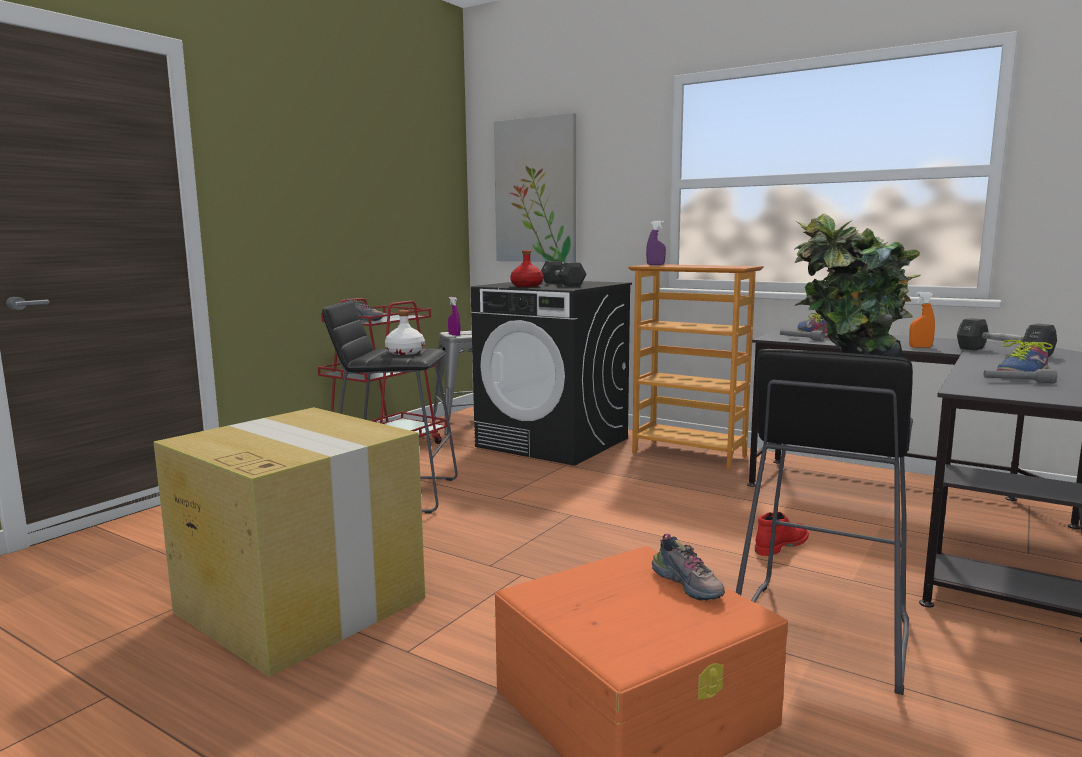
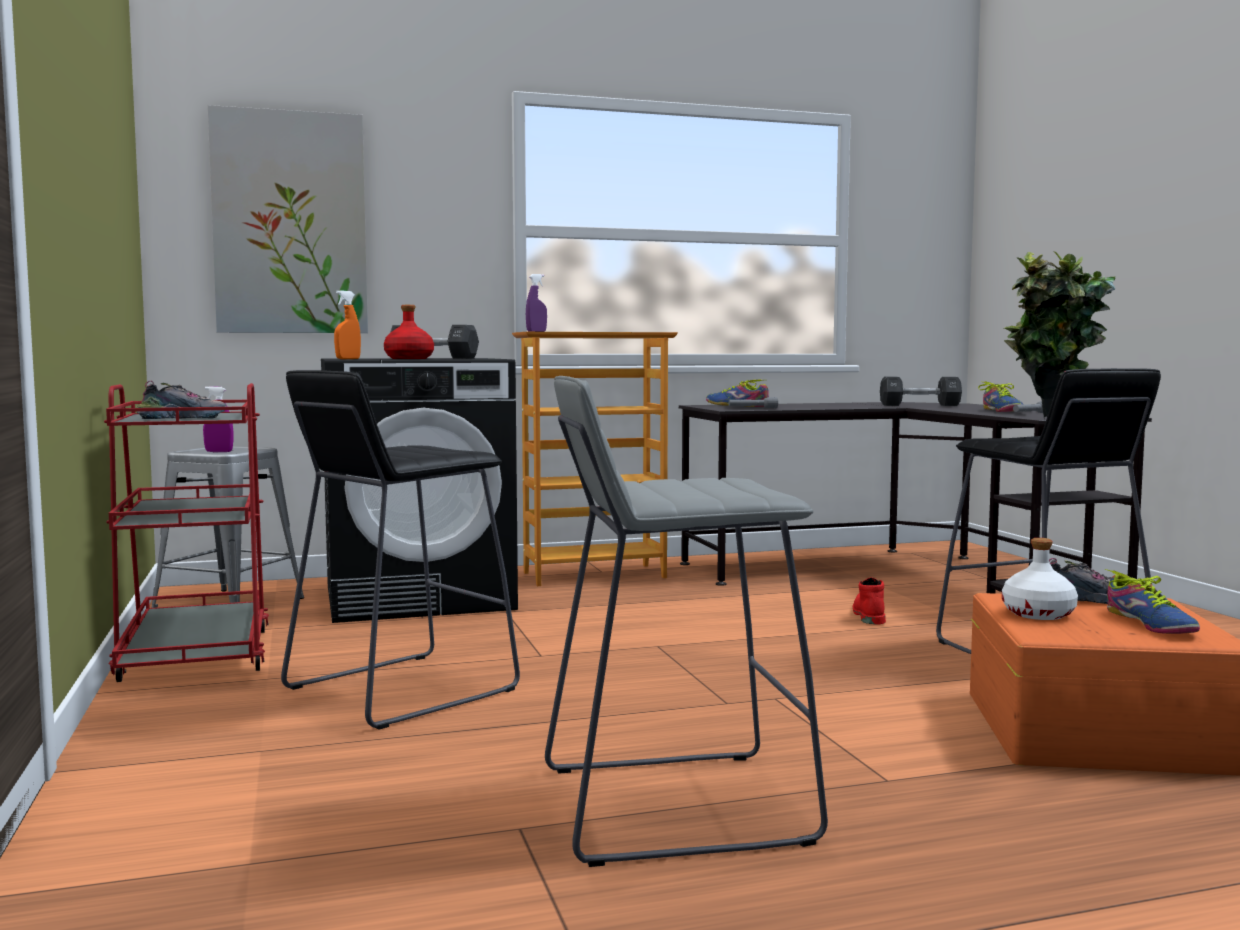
camera: 50 degrees left, 5 degrees down
cardboard box [154,407,425,677] -> grey stool [545,376,828,867]
white bottle [385,310,425,355] -> white bottle moved to [1002,538,1078,620]
orange spray bottle [909,292,935,348] -> orange spray bottle moved to [334,290,361,359]
none -> shoe [1105,569,1200,634]

